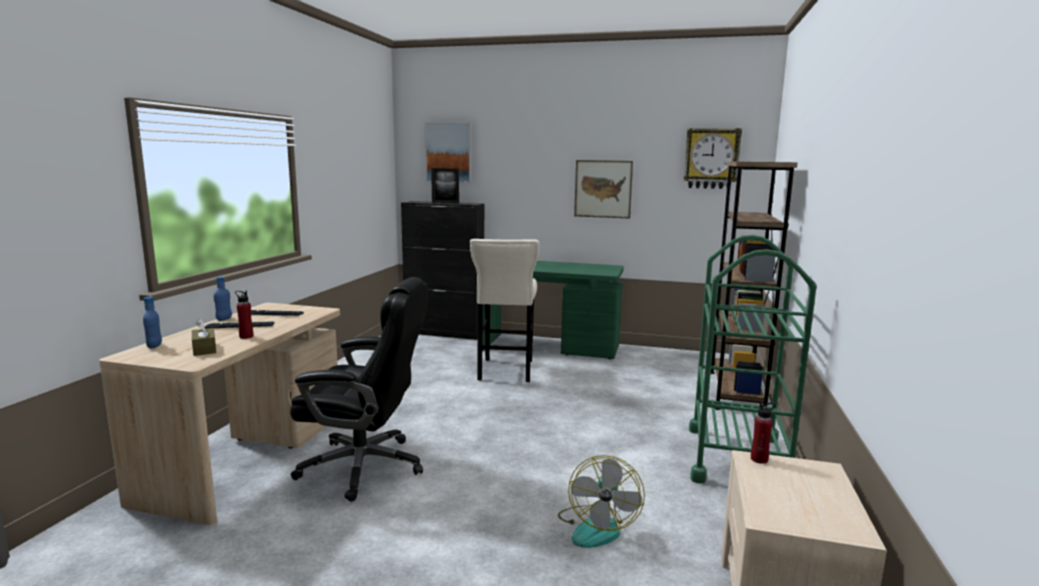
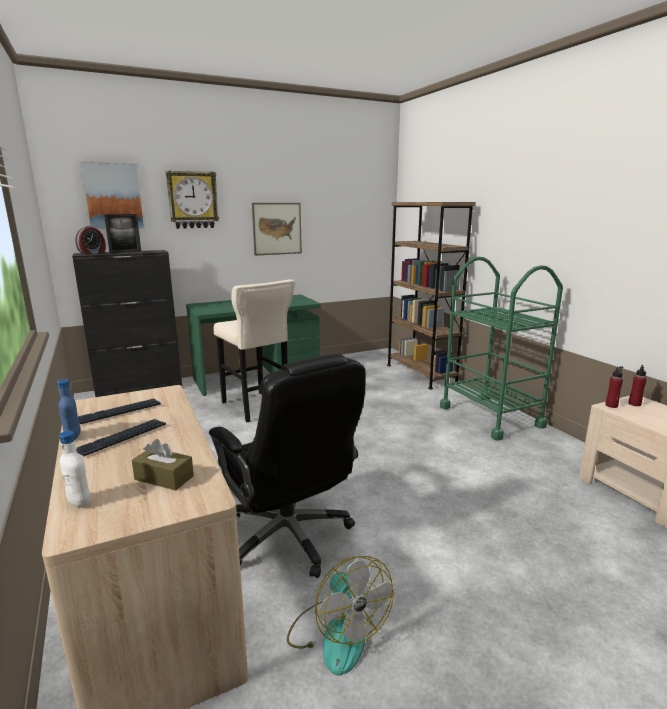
camera: 40 degrees left, 5 degrees up
blue bottle [143,297,162,349] -> white bottle [59,431,91,508]
red bottle [235,290,253,339] -> red bottle moved to [629,365,647,406]
black office chair [290,277,428,502] -> black office chair turned 90 degrees clockwise [209,353,365,578]
fan [558,455,645,548] -> fan moved to [287,556,394,675]
wall clock [684,128,742,189] -> wall clock moved to [166,171,219,229]
none -> alarm clock [75,226,106,255]

